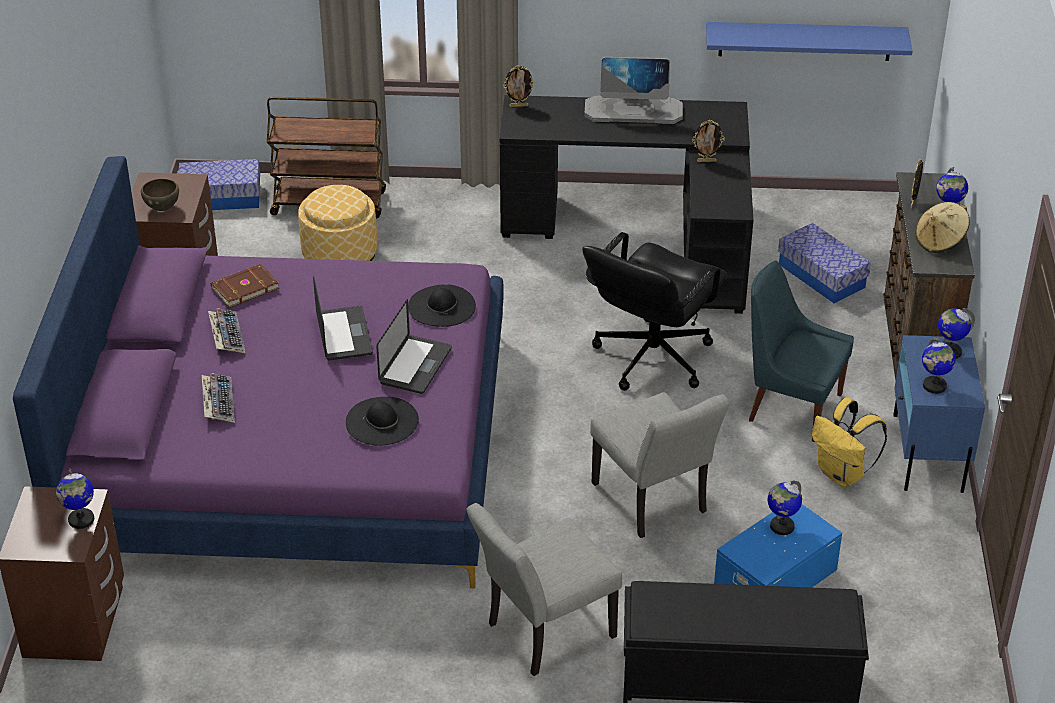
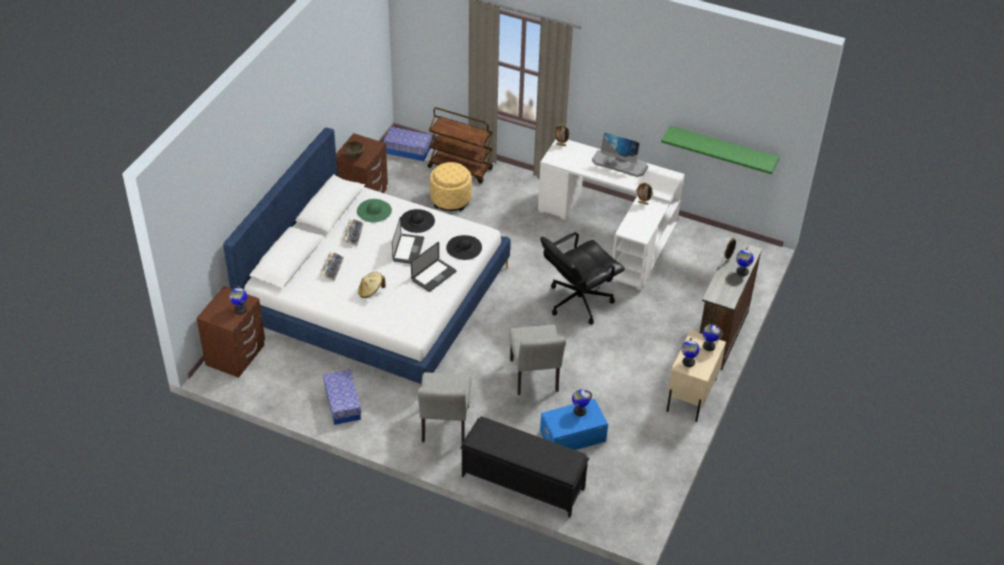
camera: 20 degrees right, 5 degrees up
purple bed [13,156,504,588] -> white bed [223,128,511,385]
brown book [211,264,279,308] -> green hat [357,199,392,222]
black hat [346,397,419,446] -> black hat moved to [401,209,435,233]
grey chair [466,503,622,676] -> grey chair turned 75 degrees counterclockwise [417,372,471,443]
black desk [499,95,753,314] -> white desk [538,139,685,290]
blue shelf [706,22,912,61] -> green shelf [661,126,779,174]
blue chair [749,261,854,442] -> none
storage box [778,223,871,303] -> storage box moved to [323,369,361,425]
yellow backpack [812,398,887,487] -> none
blue nightstand [893,335,985,493] -> beige nightstand [667,330,726,422]
beige hat [916,202,970,253] -> beige hat moved to [358,272,386,298]

